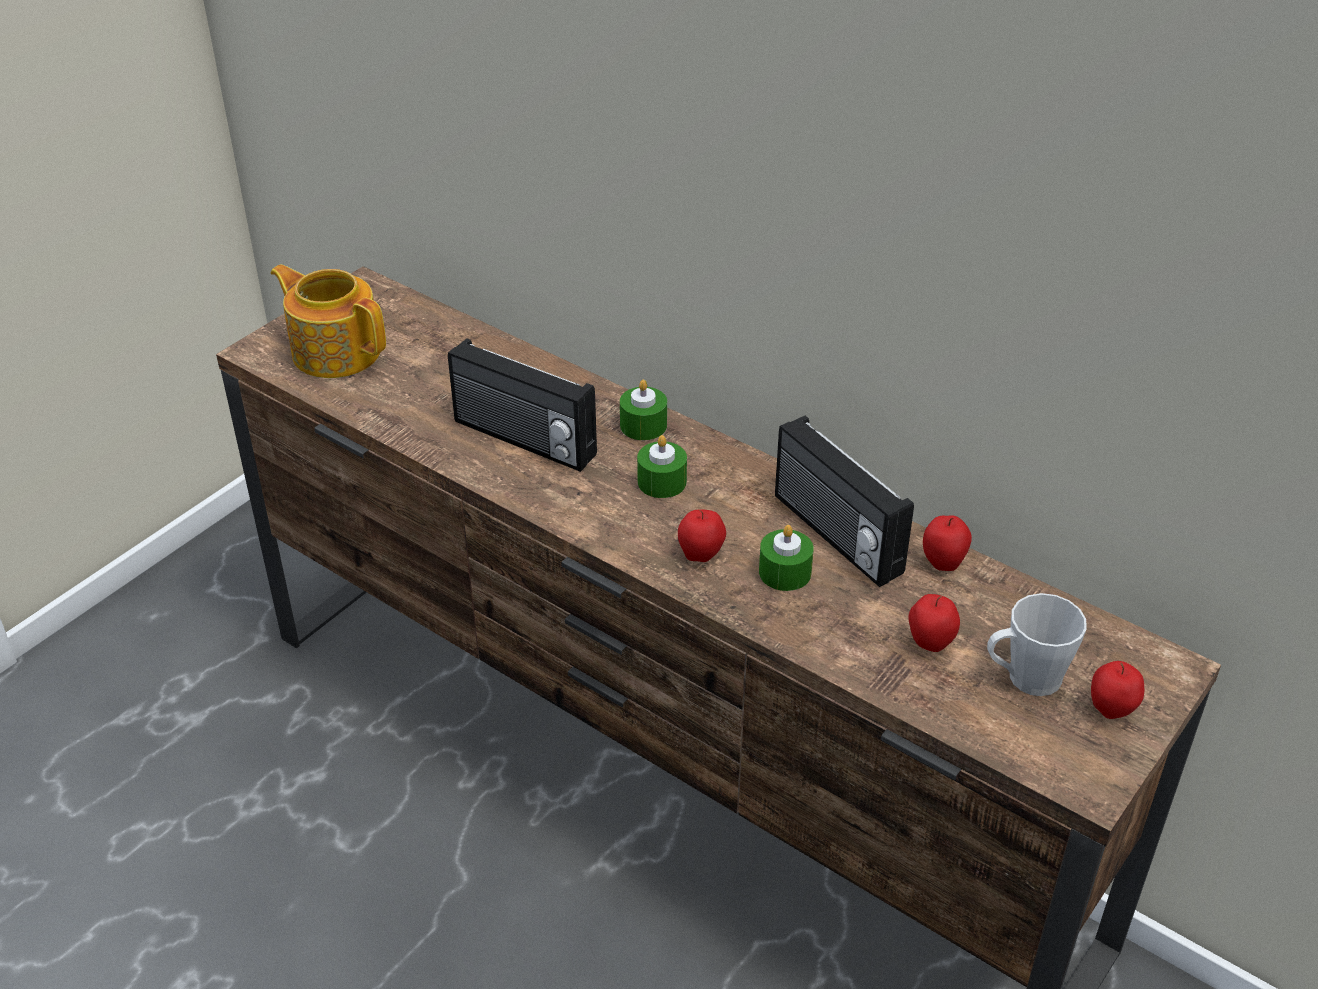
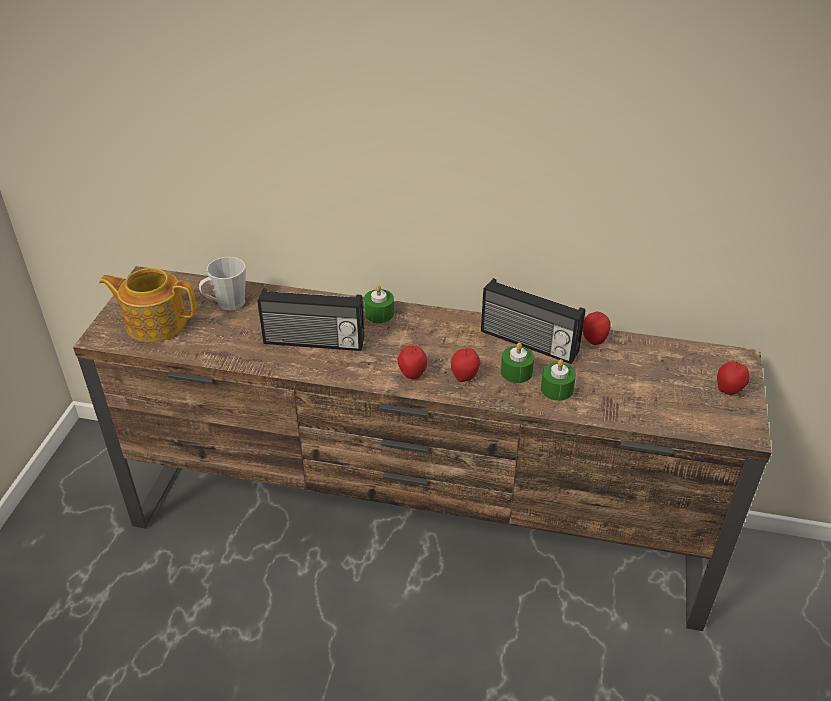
camera: 25 degrees left, 0 degrees up
green candle [637,435,687,498] -> green candle moved to [541,359,576,401]
apple [908,594,960,652] -> apple moved to [397,345,427,379]
grey mug [987,593,1087,696] -> grey mug moved to [199,257,246,310]

